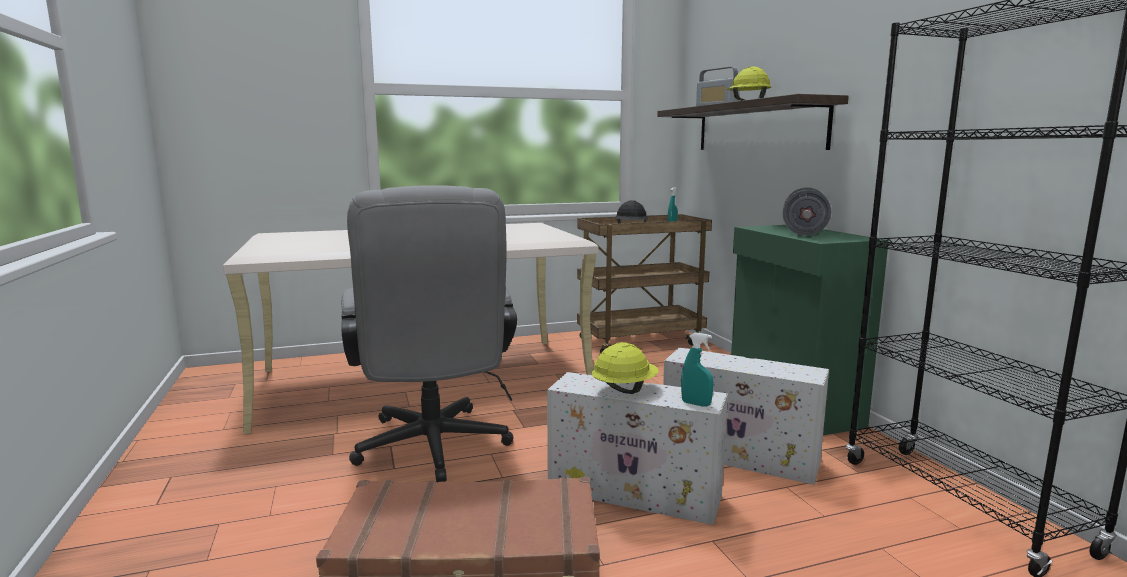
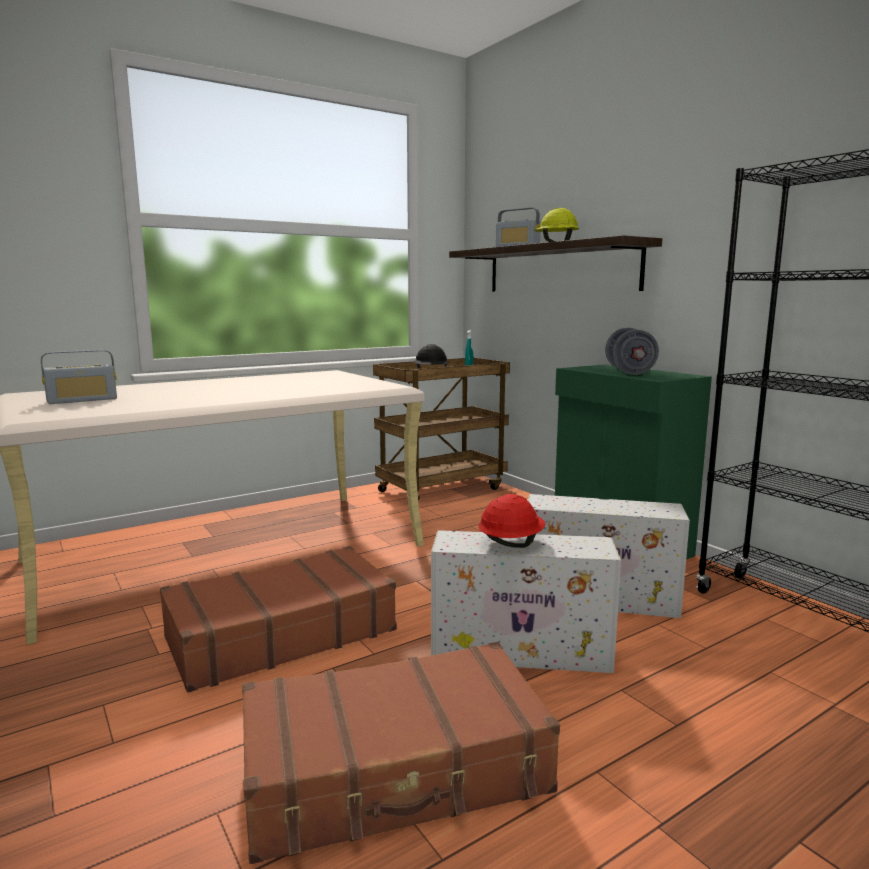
camera: 15 degrees left, 0 degrees up
grey office chair [341,185,517,482] -> brown suitcase [160,546,397,693]
yellow hard hat [592,342,658,394] -> red hard hat [478,494,545,548]
turquoise spray bottle [681,332,714,407] -> none
none -> radio [41,350,117,404]

